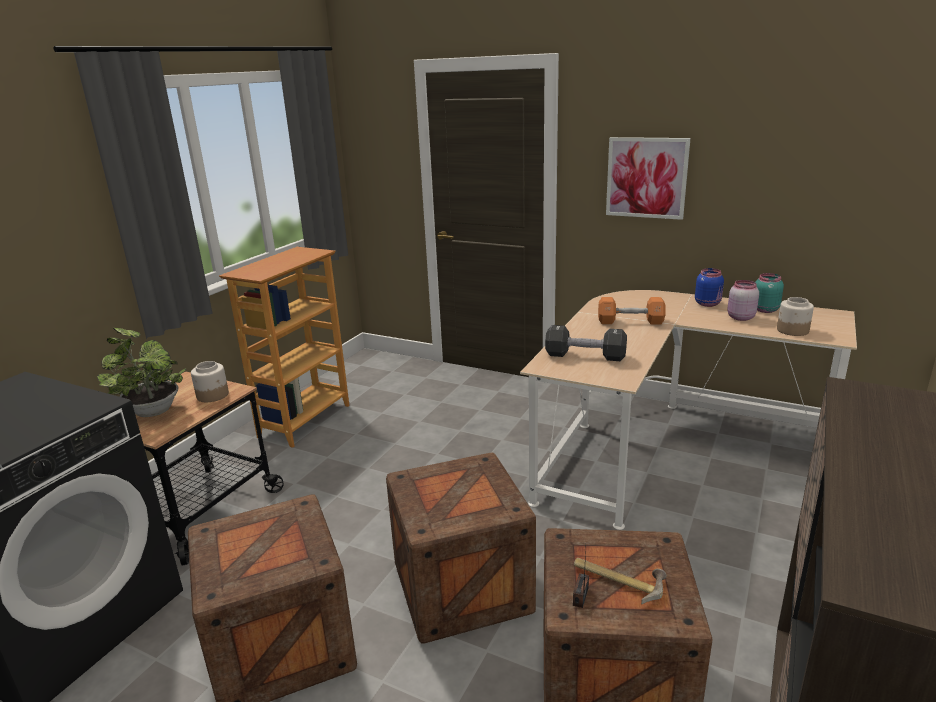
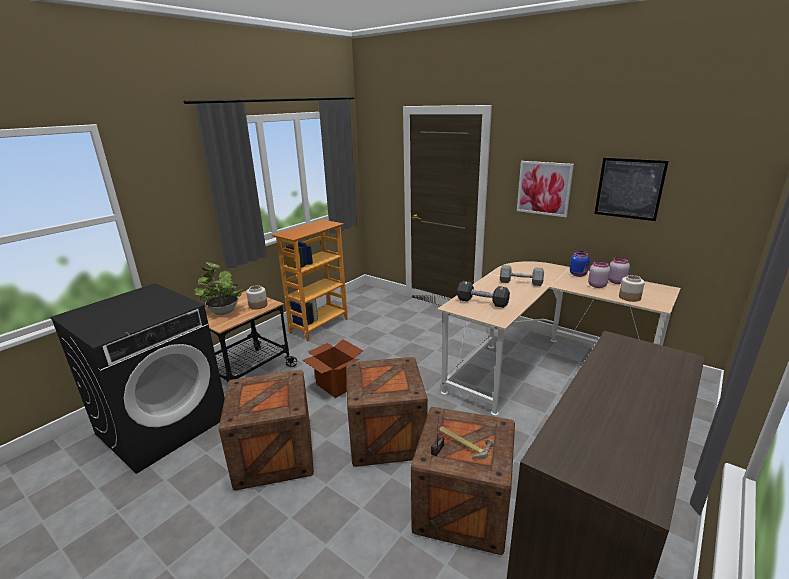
camera: 10 degrees right, 0 degrees up
orange dumbbell [598,297,666,325] -> grey dumbbell [500,265,544,286]
turquoise jar [755,273,784,313] -> pink jar [609,257,630,284]
none -> cardboard box [302,339,363,398]
none -> picture [594,158,669,221]

